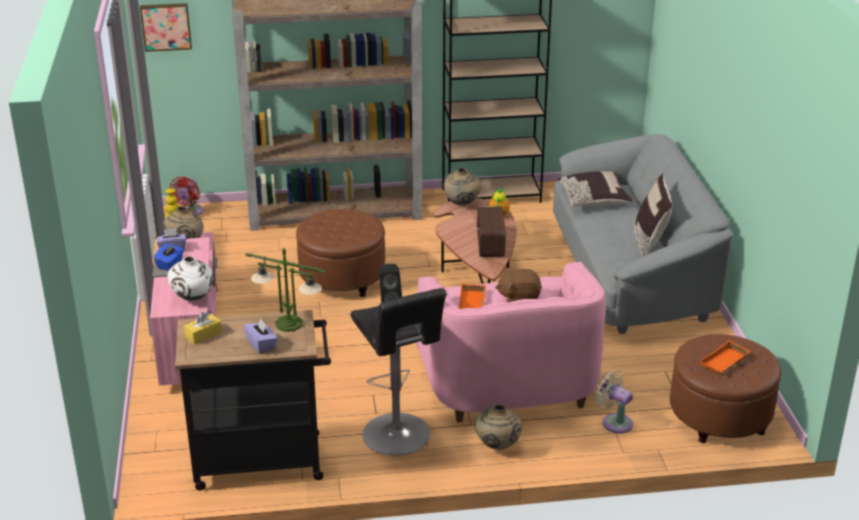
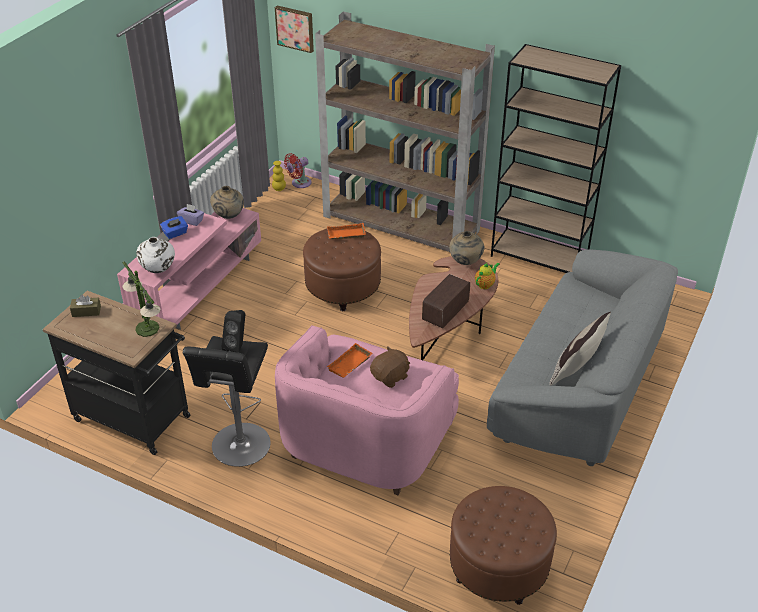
camera: 35 degrees right, 10 degrees up
yellow tissue box [184,311,222,345] -> brown tissue box [70,295,101,317]
purple tissue box [243,318,278,354] -> none
beige vase [475,404,522,450] -> none
brown plush toy [495,268,542,303] -> brown plush toy turned 105 degrees clockwise [370,346,410,388]
pillow [557,171,633,207] -> none
beige fan [594,370,633,434] -> none
orange tray [699,340,751,374] -> orange tray moved to [327,223,366,240]

